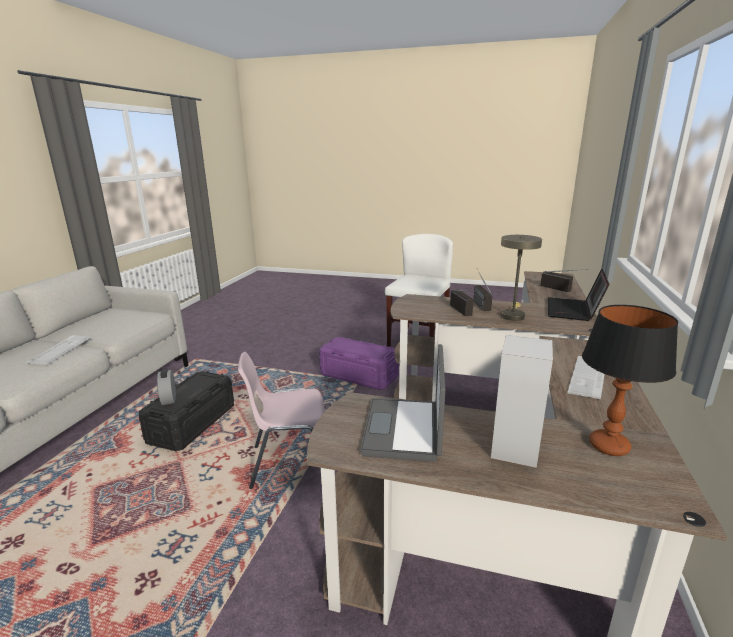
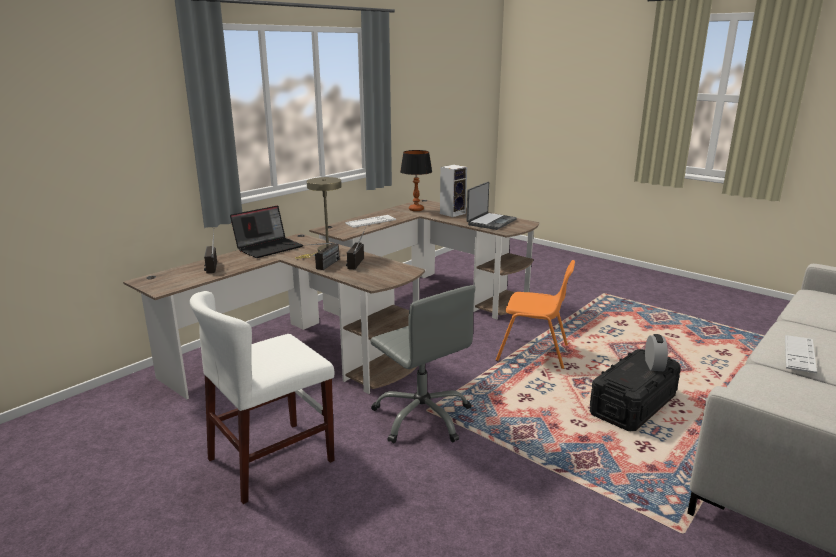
camera: 155 degrees left, 0 degrees up
pink chair [238,352,324,489] -> orange chair [496,260,575,369]
purple storage box [319,337,399,390] -> grey office chair [370,285,475,443]

